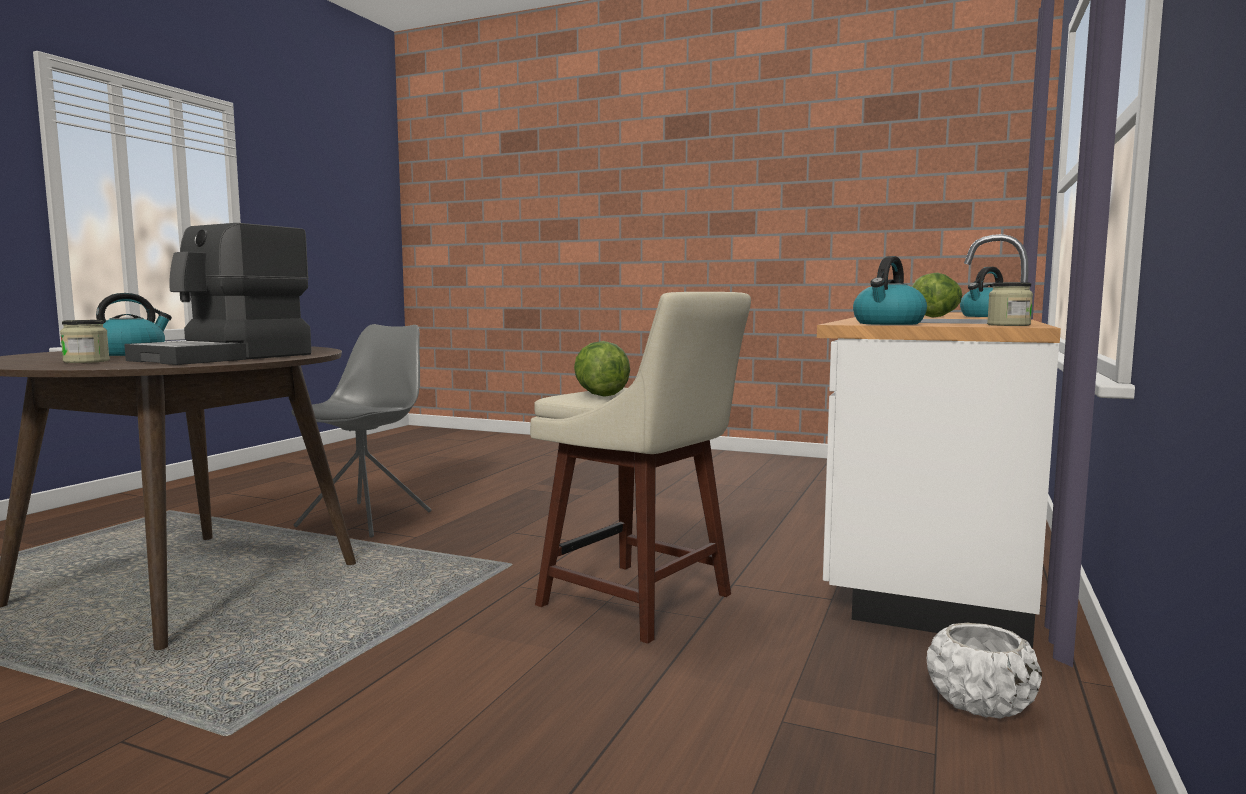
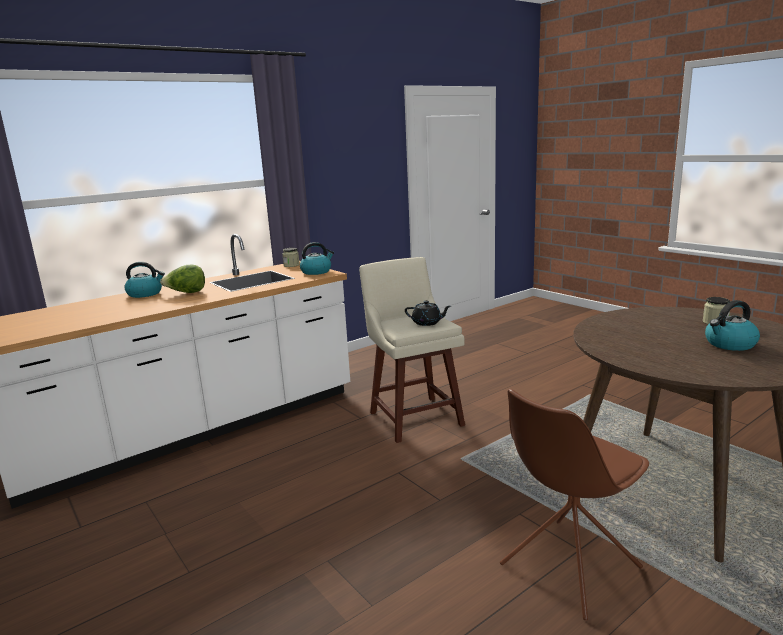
camera: 150 degrees left, 10 degrees up
coffee machine [124,223,312,365] -> none
grey chair [291,324,431,538] -> brown chair [500,389,649,620]
lettuce [574,341,630,397] -> black teapot [405,301,451,326]
white planter [927,623,1042,719] -> none

